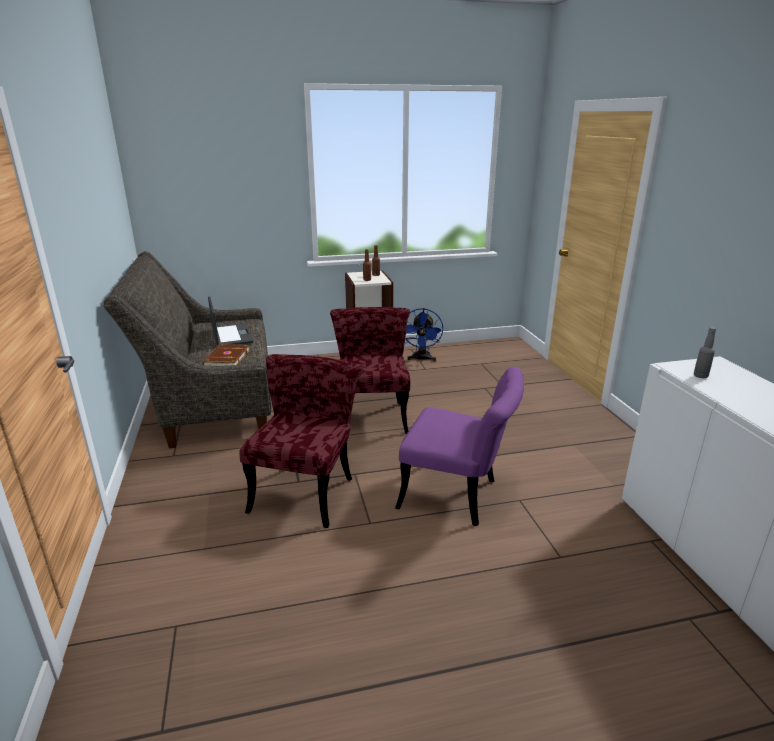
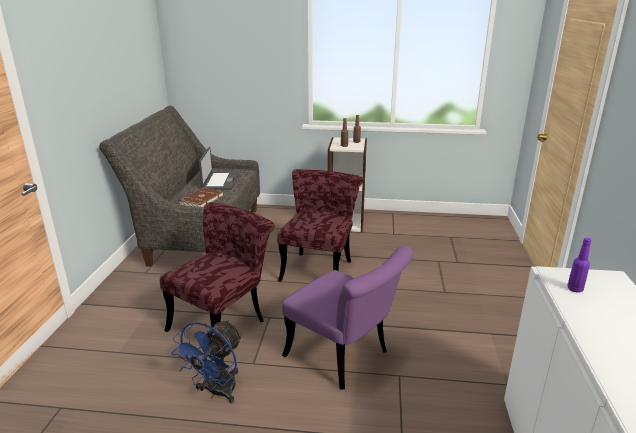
camera: 20 degrees right, 0 degrees up
blue fan [405,308,443,361] -> blue fan moved to [172,320,242,404]
grey bottle [694,327,716,378] -> purple bottle [567,238,592,293]

